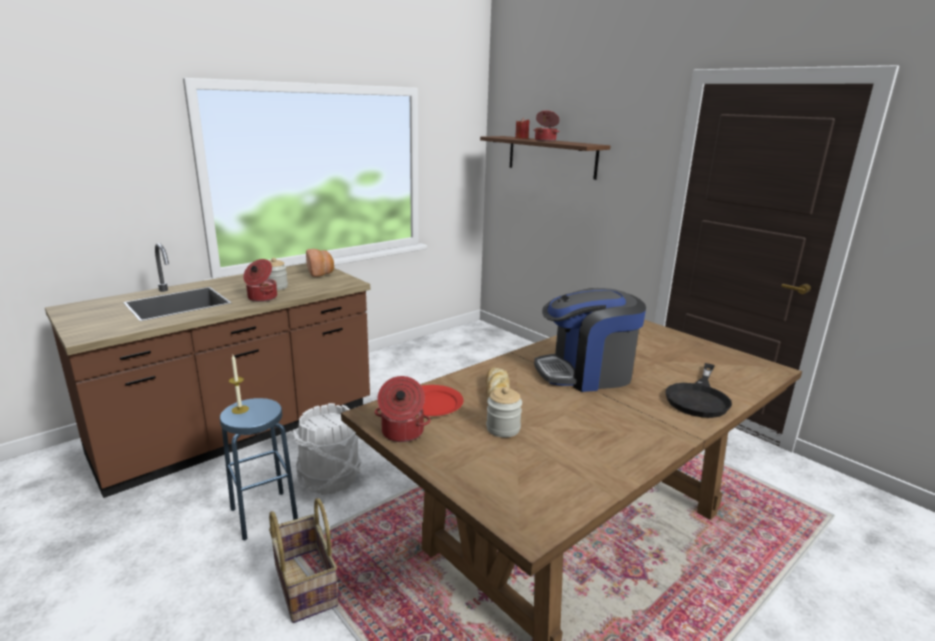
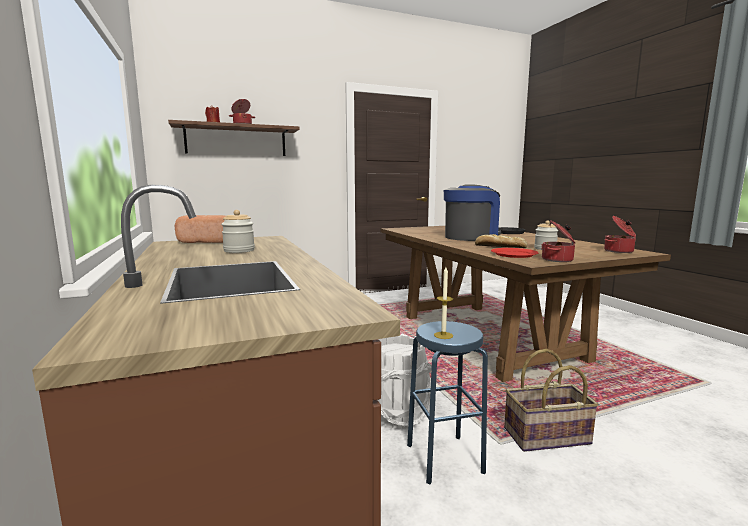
camera: 70 degrees left, 10 degrees down
cooking pot [243,259,277,302] -> cooking pot moved to [604,216,636,253]
coffee machine [534,288,646,392] -> coffee machine turned 135 degrees counterclockwise [444,184,501,241]

